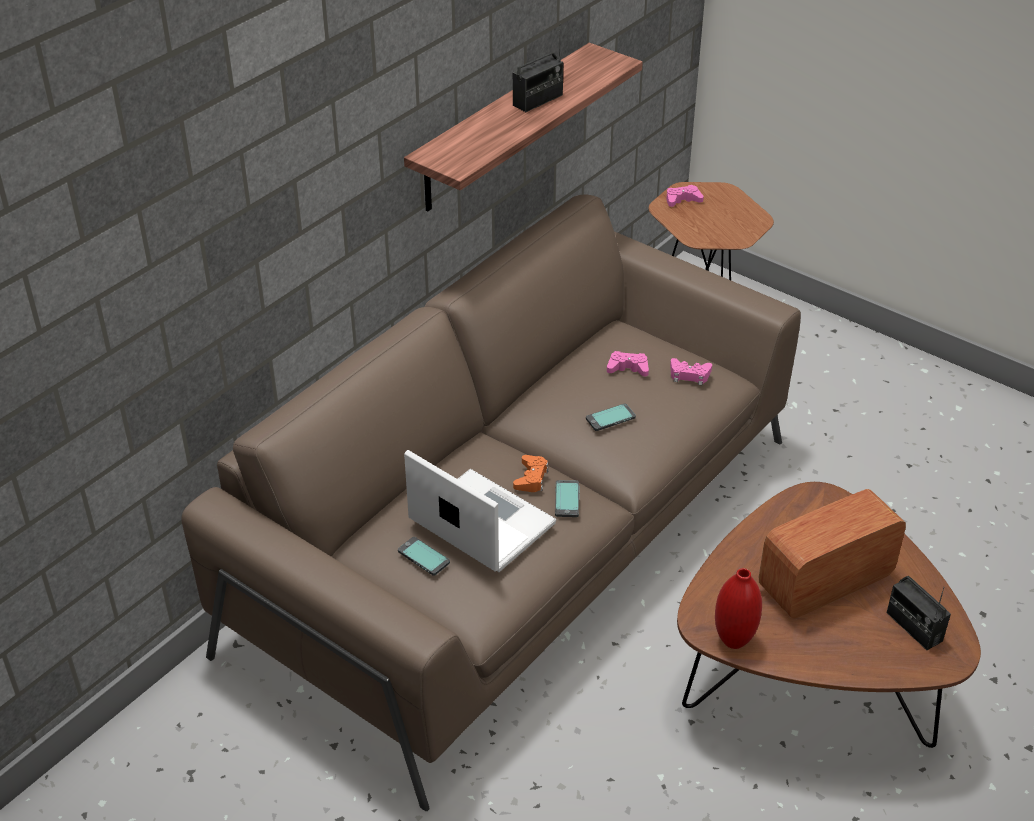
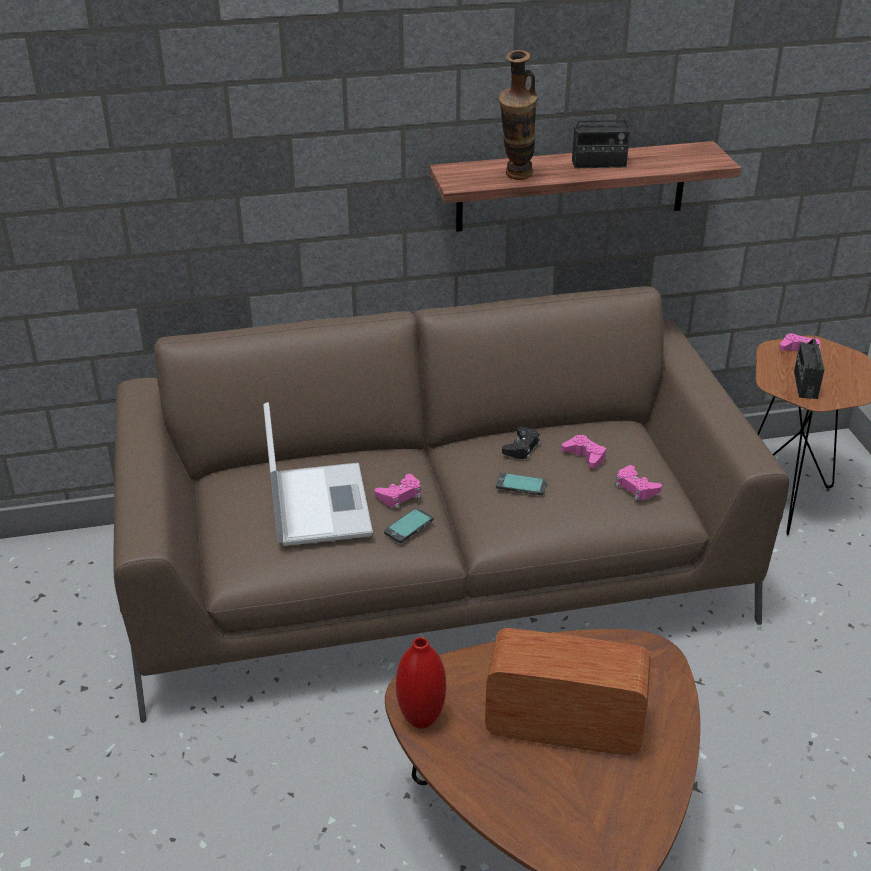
camera: 40 degrees right, 5 degrees down
phone [398,537,450,576] -> none
orange game controller [513,455,549,492] -> pink game controller [375,474,421,509]
radio [887,576,951,650] -> radio moved to [794,333,825,399]
none -> vase [499,50,538,180]
none -> black game controller [502,427,540,460]

